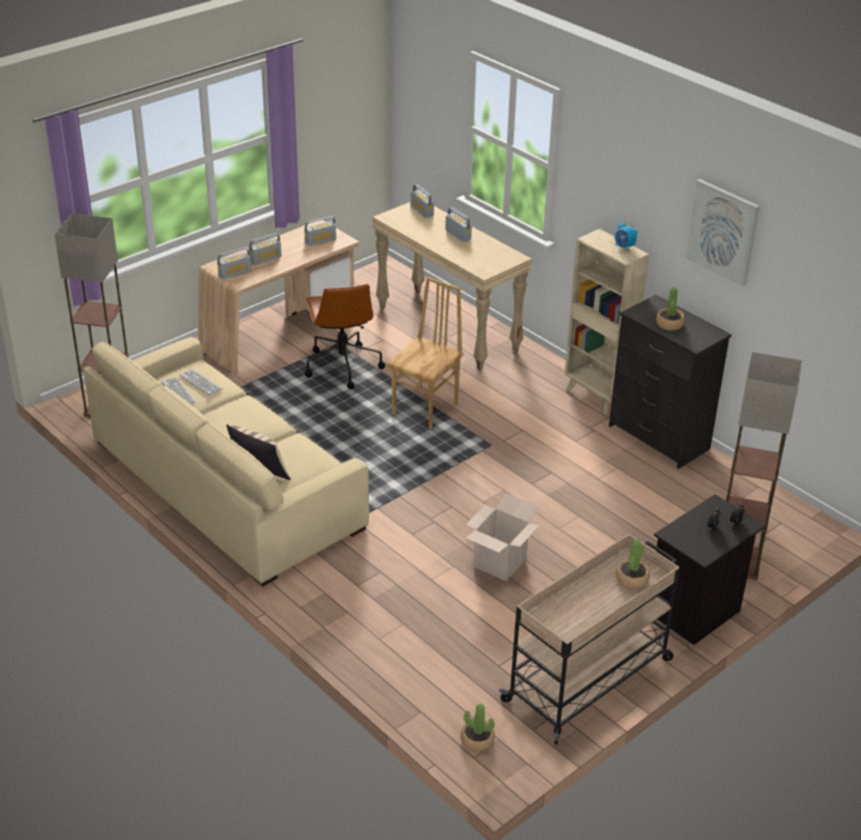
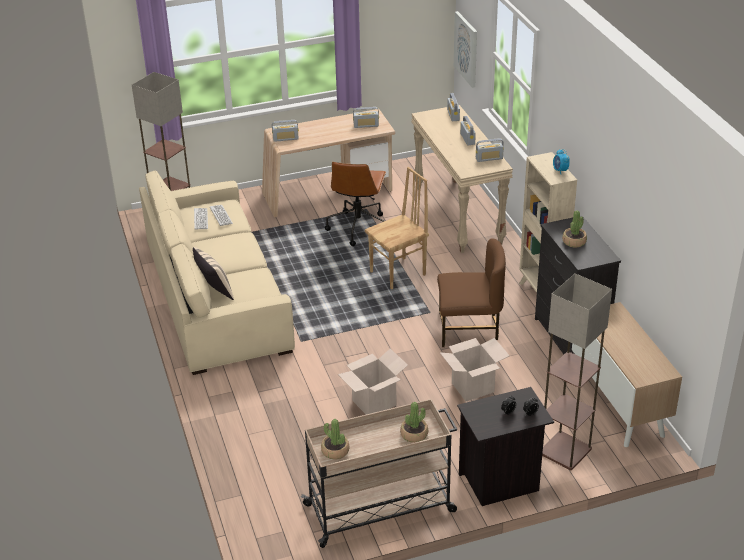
camera: 25 degrees right, 0 degrees up
radio [249,233,281,265] -> radio moved to [476,138,504,162]
potted plant [461,703,495,752] -> potted plant moved to [321,419,350,459]
picture [686,179,759,286] -> picture moved to [454,11,477,88]
none -> brown chair [437,239,506,347]
none -> cardboard box [440,338,510,401]
none -> cabinet [572,302,682,447]

